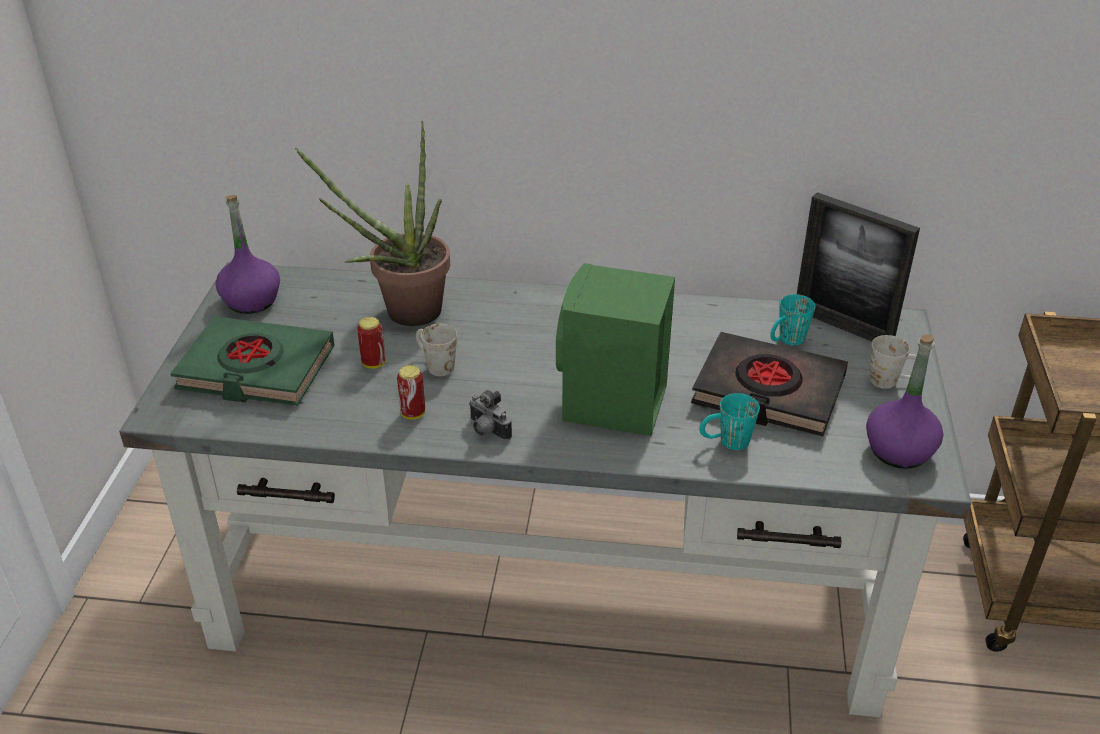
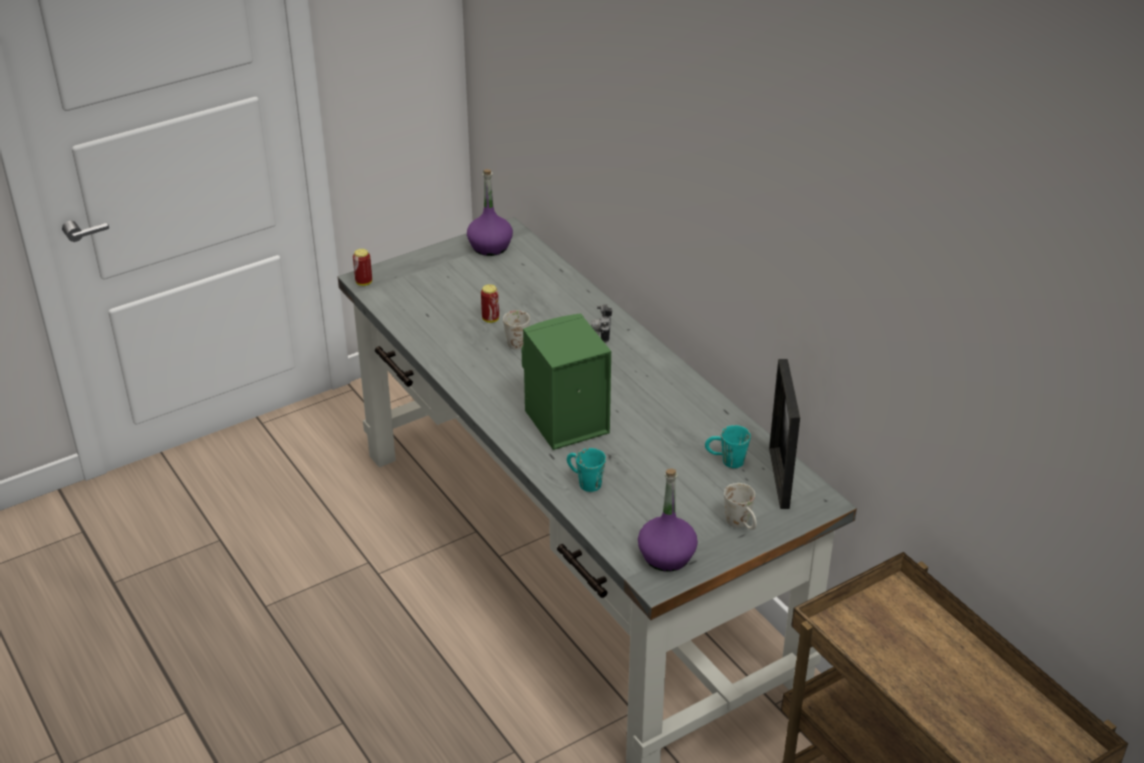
camera: 50 degrees right, 0 degrees up
green book [170,316,334,406] -> none
potted plant [295,121,450,326] -> none
can [397,365,425,420] -> can moved to [353,249,372,286]
camera [469,390,512,441] -> camera moved to [591,304,613,342]
black book [691,332,848,436] -> none

